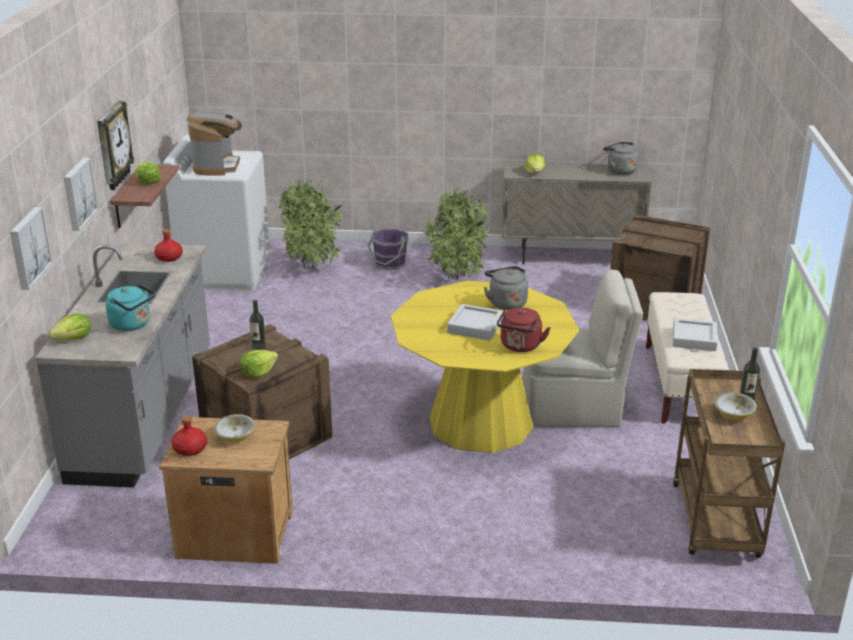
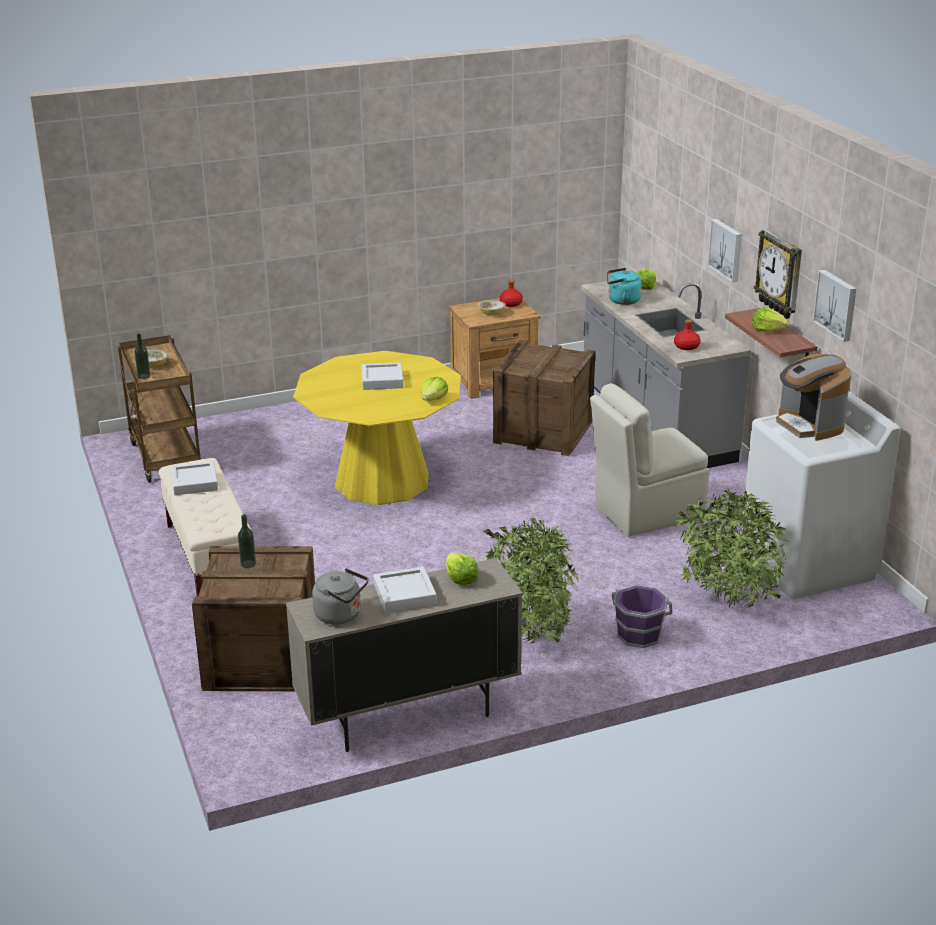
camera: 155 degrees right, 0 degrees up
picture [10,207,53,290] -> picture moved to [813,270,856,342]
lettuce [240,350,278,379] -> lettuce moved to [422,377,448,401]
bottle [249,300,266,350] -> bottle moved to [238,514,256,568]
grey kettle [484,266,528,310] -> none
red kettle [497,307,551,352] -> none
beige chair [523,270,643,427] -> beige chair moved to [590,383,709,537]
none -> grey tray [374,567,437,613]

